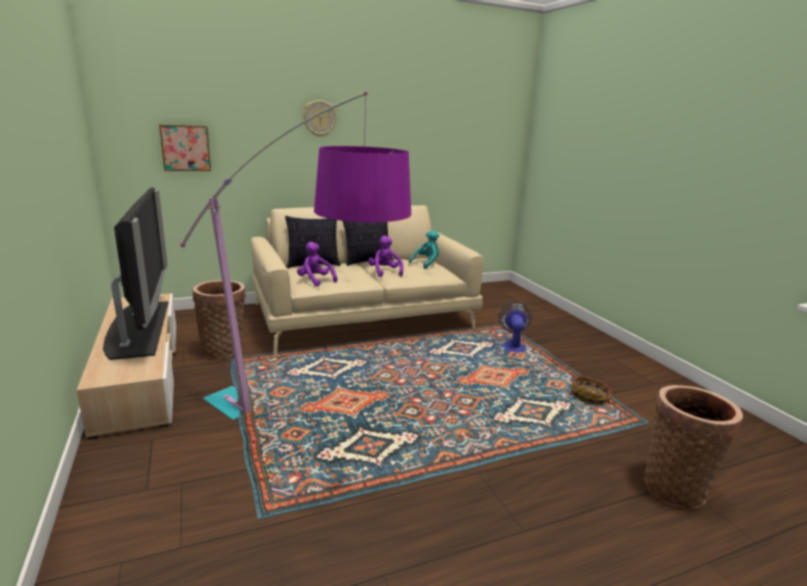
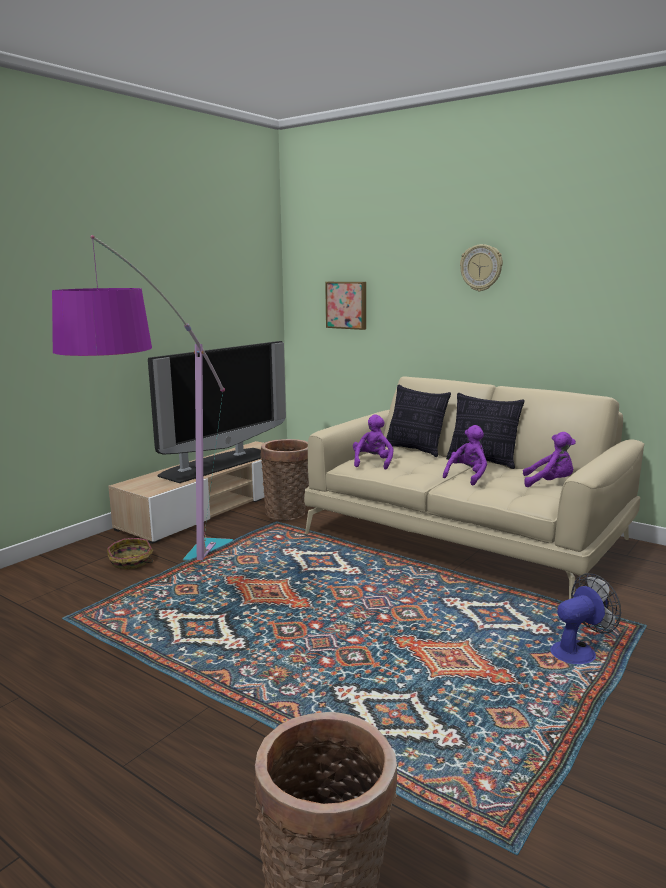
camera: 60 degrees right, 5 degrees down
turquoise plush toy [409,230,439,269] -> purple plush toy [523,432,576,487]
basket [570,375,612,405] -> basket moved to [107,538,153,570]

